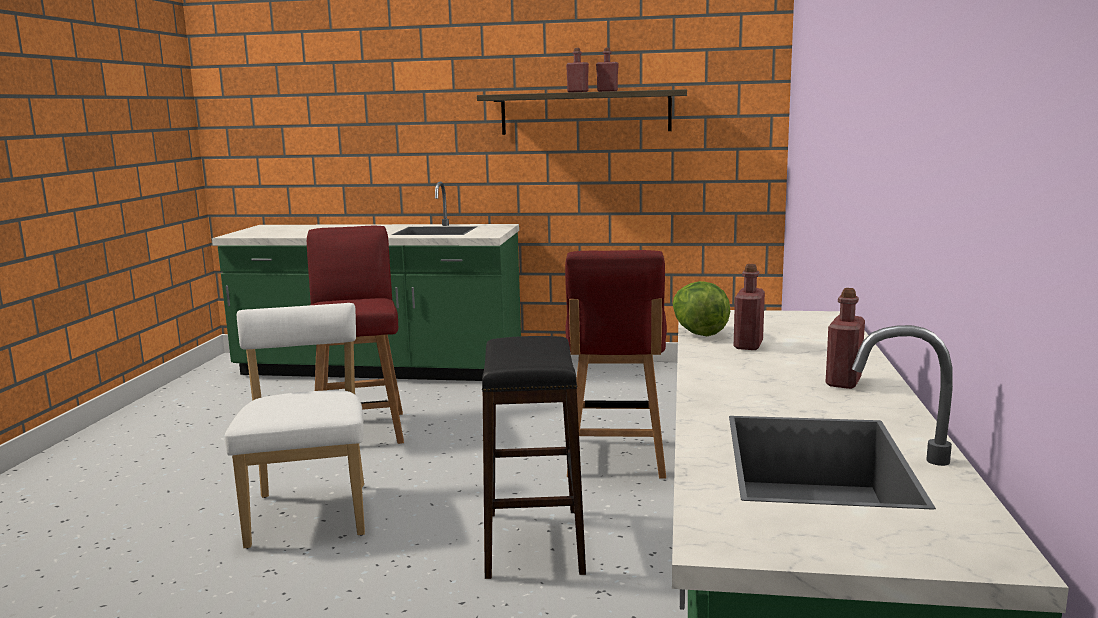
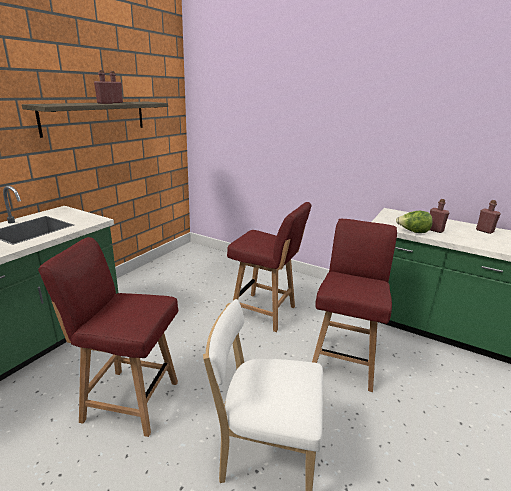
camera: 70 degrees left, 10 degrees up
black stool [482,336,586,579] -> red chair [312,219,397,392]

